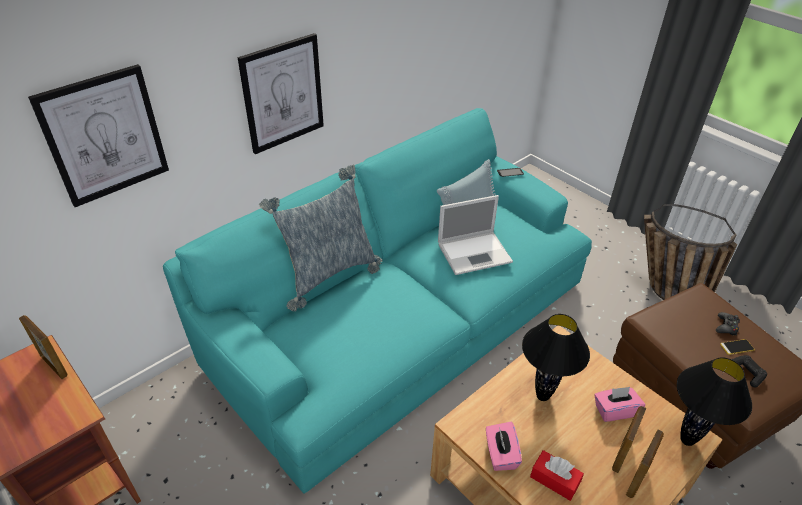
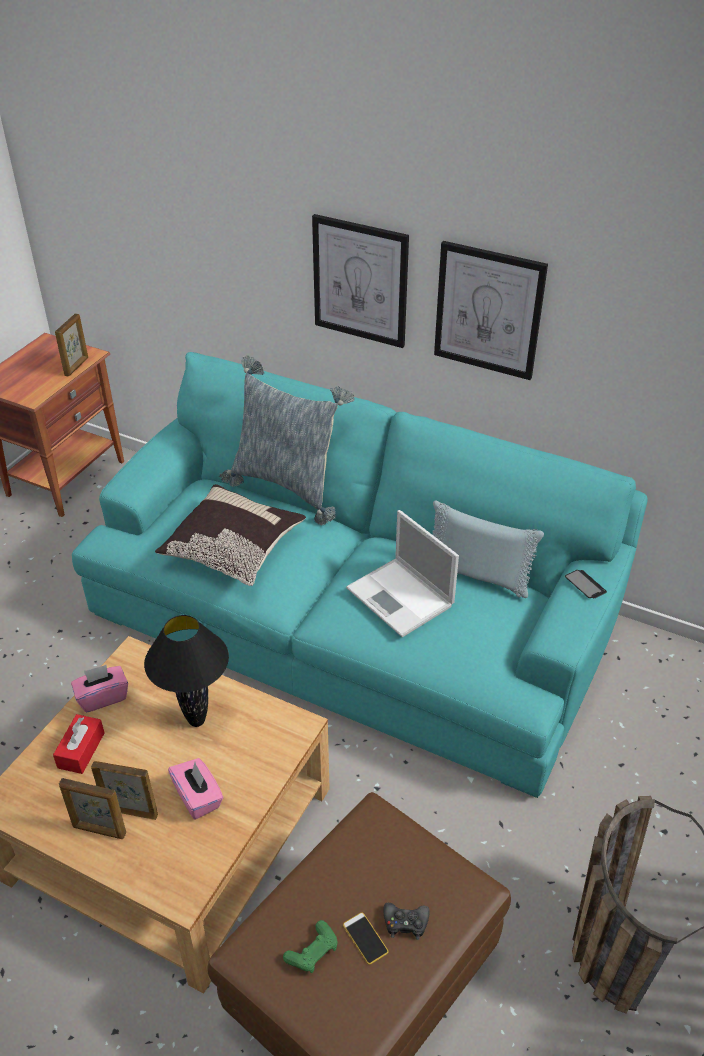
camera: 70 degrees right, 0 degrees up
picture [28,64,169,207] -> picture moved to [434,241,548,380]
black table lamp [677,357,752,446] -> none
black game controller [731,355,767,387] -> green game controller [283,920,338,973]
none -> pillow [155,484,306,586]

